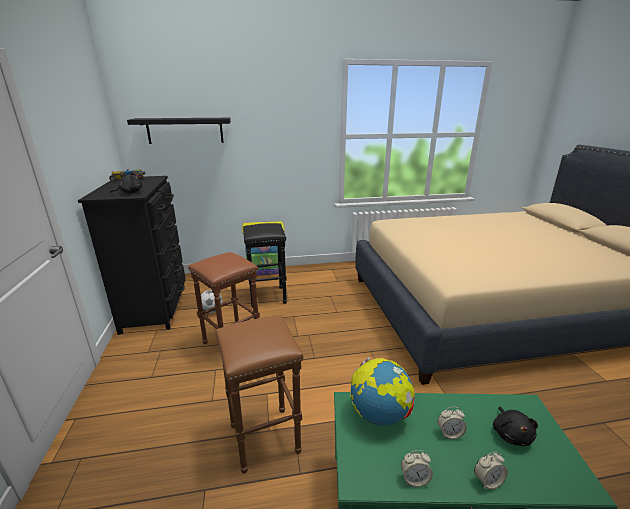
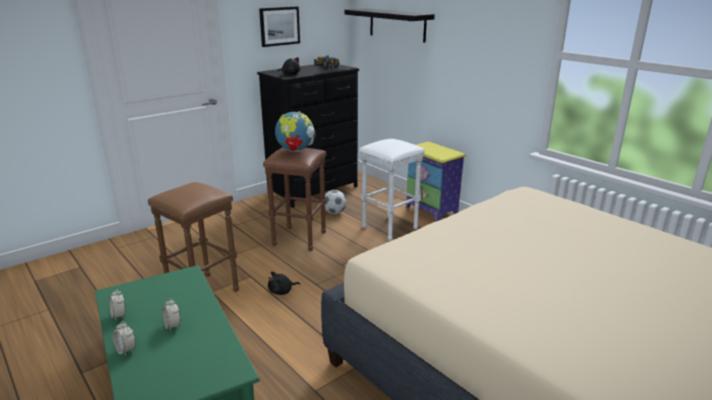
camera: 60 degrees right, 0 degrees up
black stool [243,223,287,307] -> white stool [360,139,425,241]
globe [350,357,415,426] -> globe moved to [275,111,316,152]
black plush toy [493,407,538,446] -> black plush toy moved to [268,271,300,295]
none -> picture [259,7,300,47]

